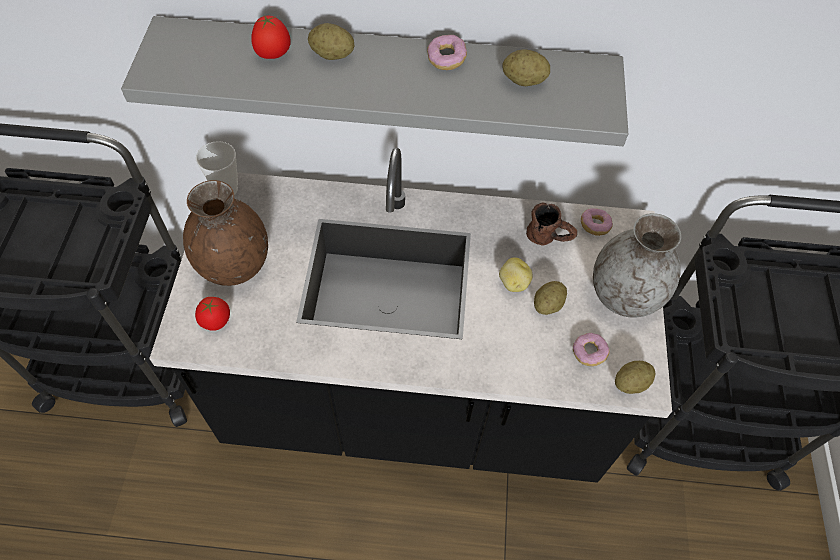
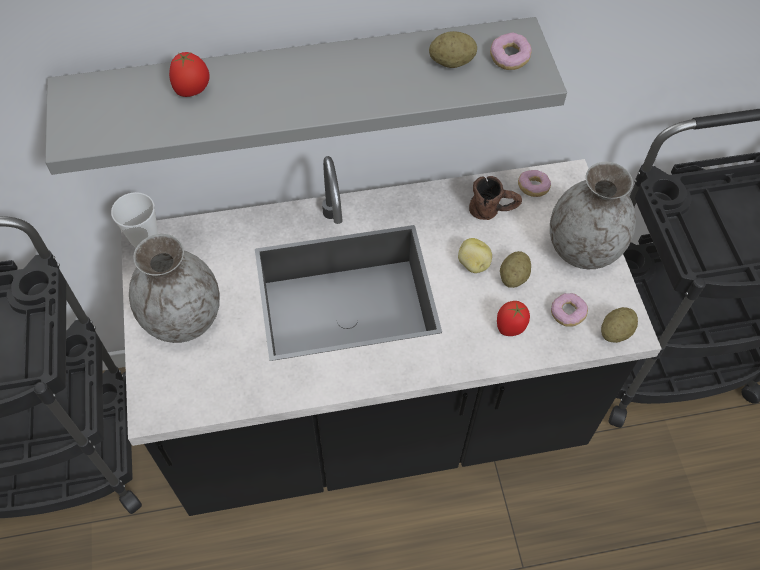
camera: 15 degrees left, 0 degrees up
brown vase [183,180,268,286] -> grey vase [129,234,220,343]
tomato [195,297,230,331] -> tomato moved to [497,301,530,336]
potato [308,23,355,60] -> none
donut [427,35,467,70] -> donut moved to [490,33,532,70]

